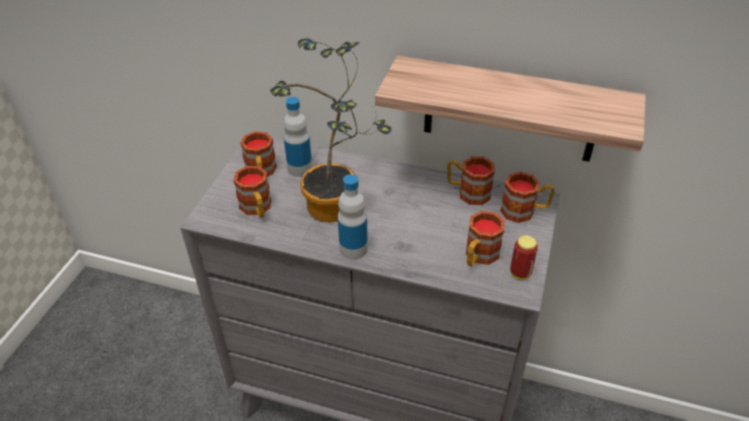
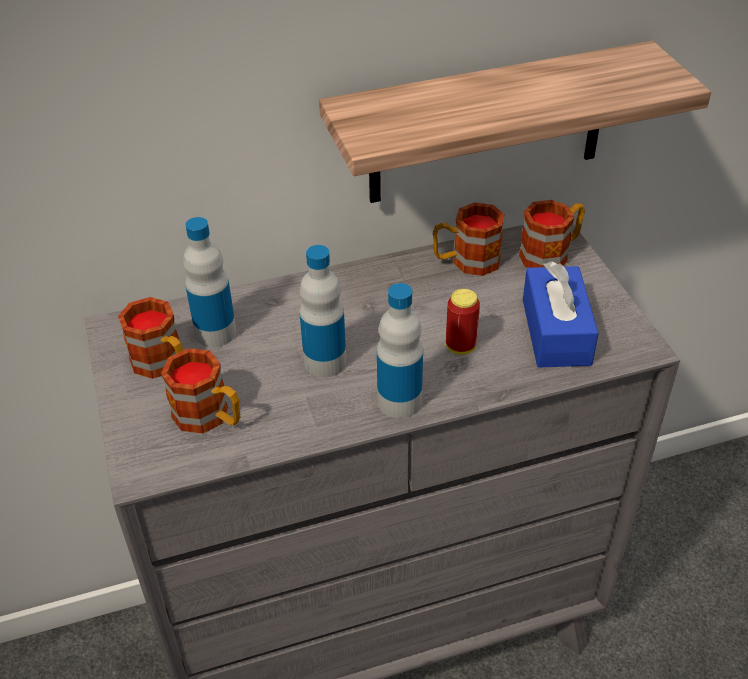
camera: 35 degrees left, 0 degrees up
potted plant [270,38,392,223] -> bottle [299,245,346,377]
mug [466,211,505,266] -> blue tissue box [523,261,599,368]
can [510,235,538,280] -> can moved to [446,289,480,354]

